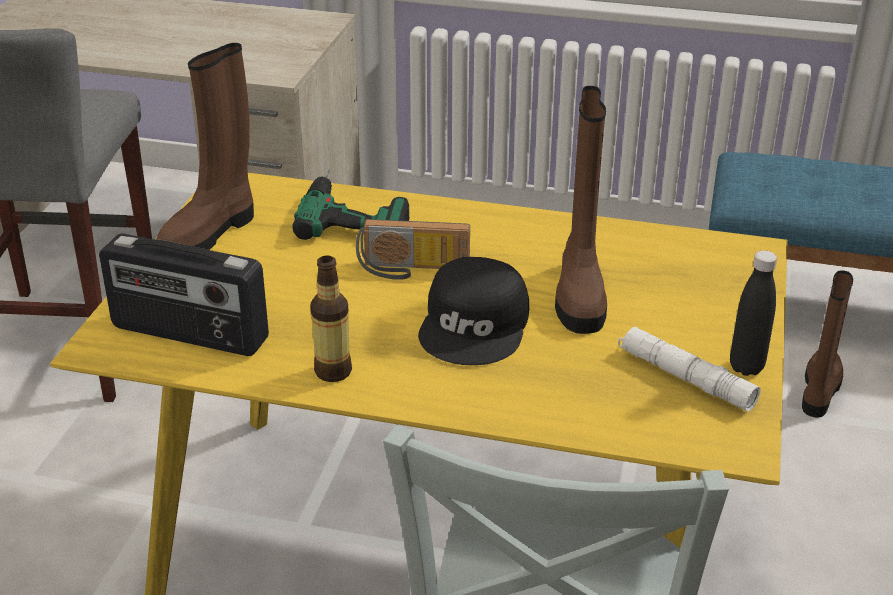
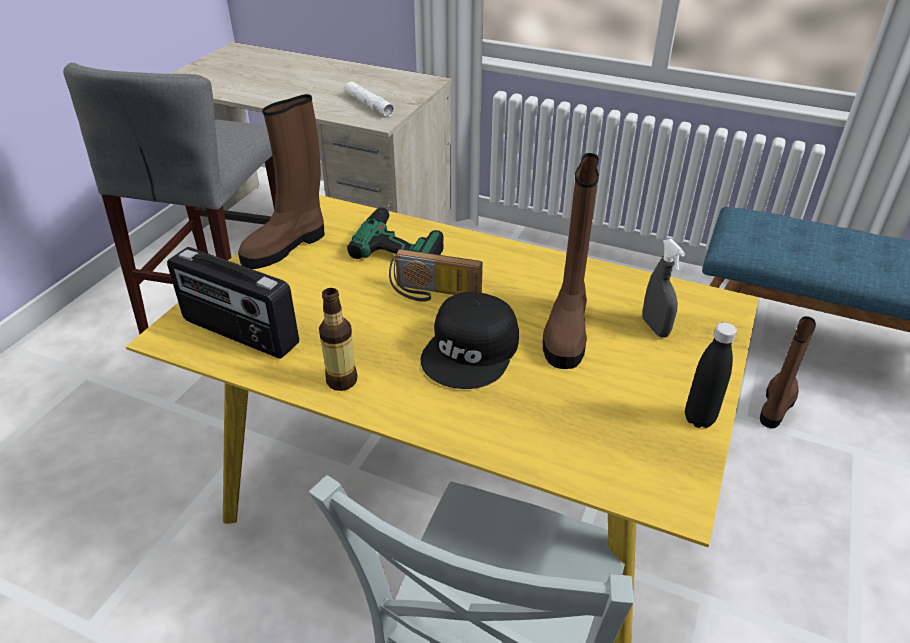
camera: 10 degrees right, 5 degrees up
white flashlight [618,327,761,411] -> white flashlight moved to [344,81,394,117]
none -> grey spray bottle [642,239,685,338]

